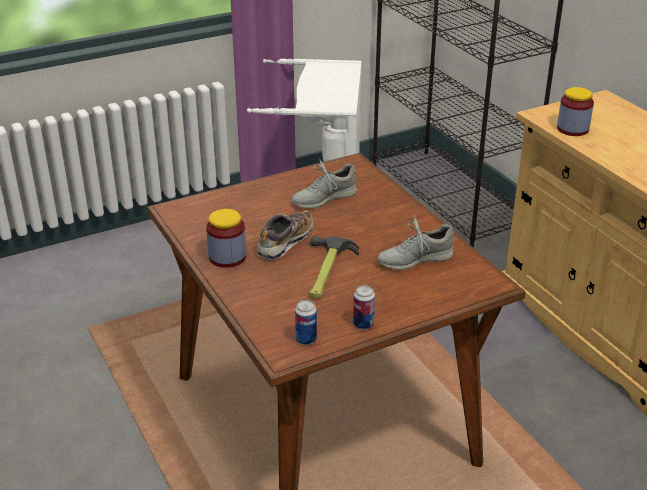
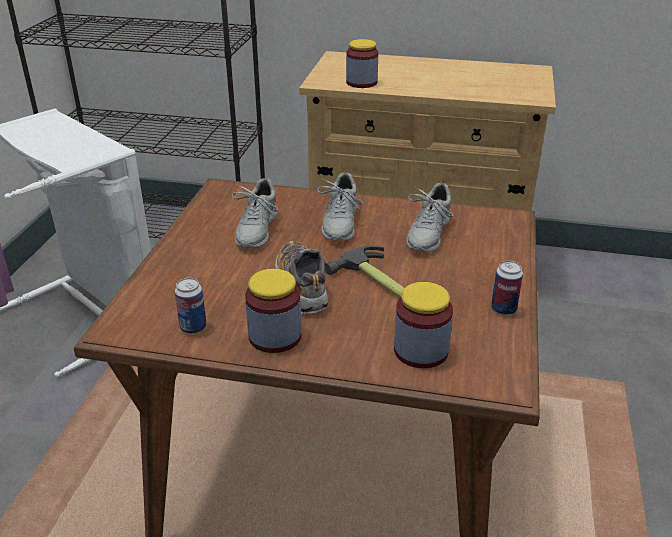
camera: 50 degrees left, 0 degrees up
can [295,300,317,345] -> can moved to [175,278,206,334]
none -> grey shoe [318,172,363,240]
none -> jar [394,282,453,368]

